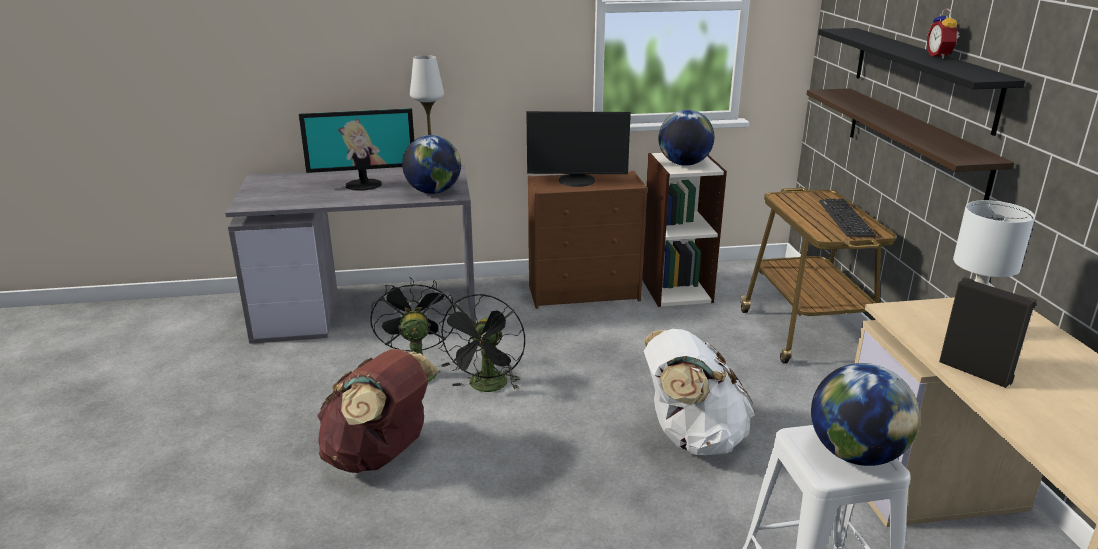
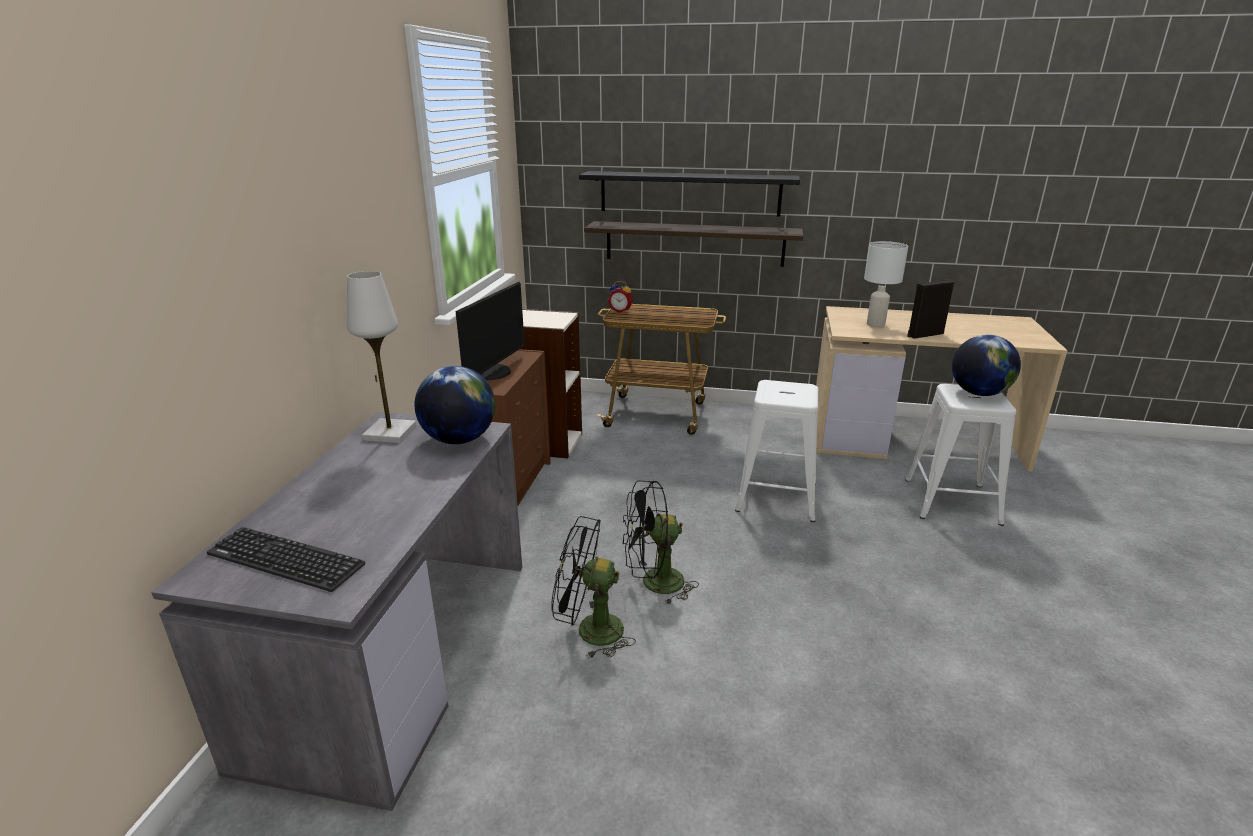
camera: 70 degrees left, 0 degrees up
monitor [299,108,414,191] -> none
brown backpack [317,349,440,473] -> none
black fan [438,294,525,392] -> black fan turned 135 degrees clockwise [622,481,699,605]
white backpack [644,329,755,455] -> white stool [735,380,818,522]
globe [658,110,714,166] -> none
keyboard [819,199,876,237] -> keyboard moved to [207,527,366,592]
alarm clock [927,8,960,59] -> alarm clock moved to [608,281,633,313]

